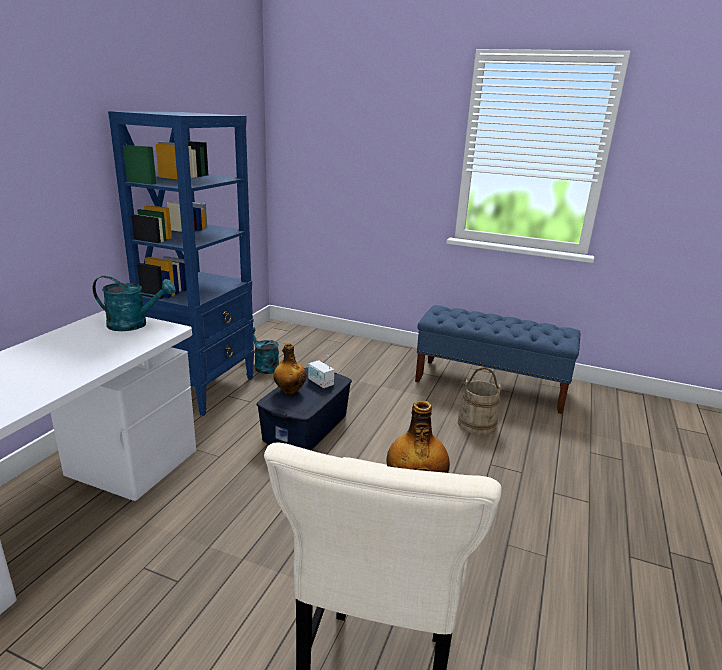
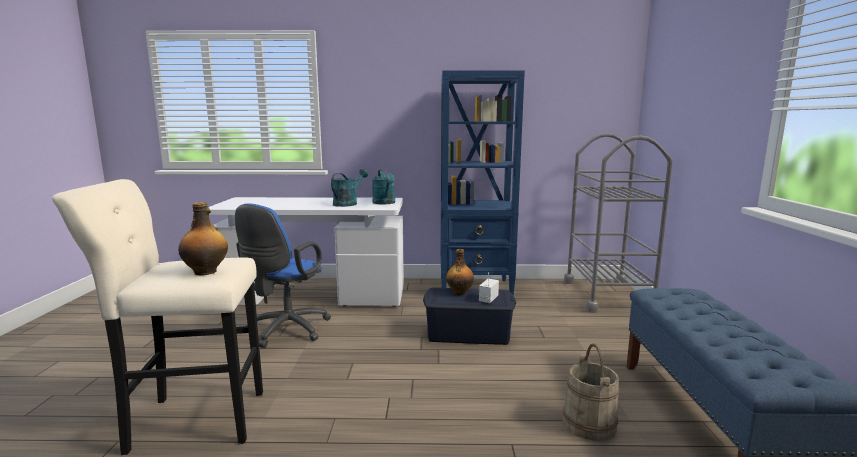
camera: 70 degrees right, 10 degrees down
turquoise watering can [253,327,279,374] -> turquoise watering can moved to [331,169,368,207]
none -> blue office chair [235,203,331,348]
none -> grey cart [564,133,673,313]

